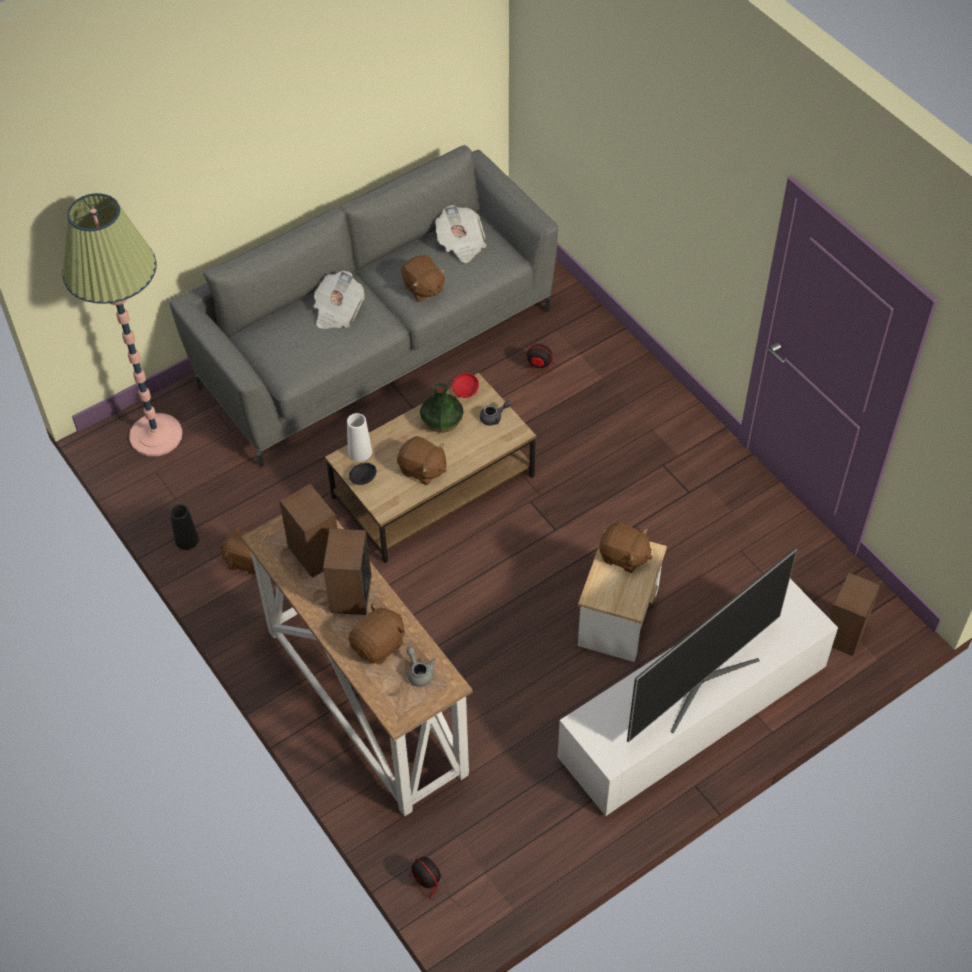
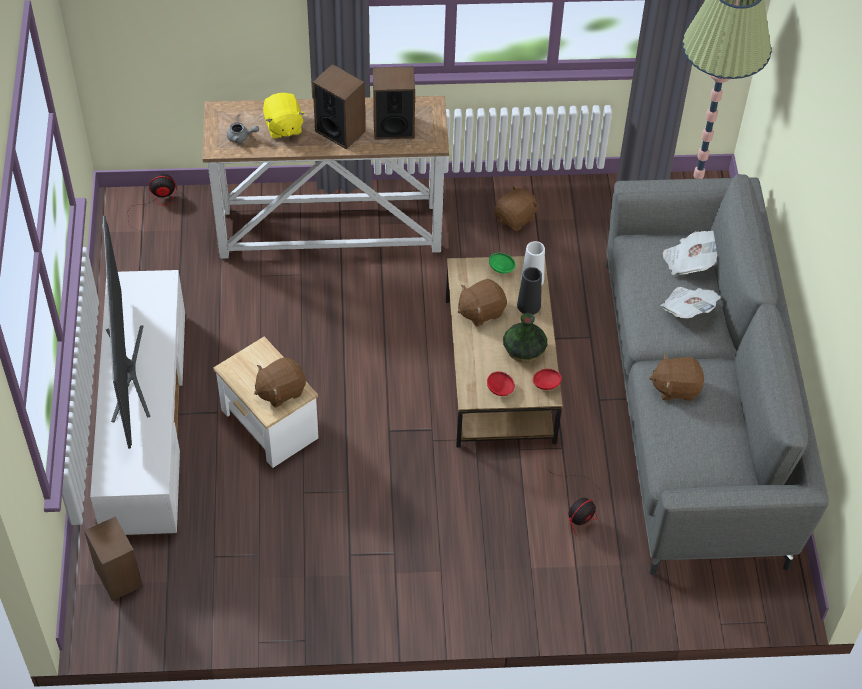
camera: 120 degrees right, 0 degrees up
black vase [170,504,199,550] -> black vase moved to [517,267,542,315]
brown plush toy [348,604,405,664] -> yellow plush toy [263,93,305,139]
black bowl [349,463,376,485] -> green bowl [489,252,515,274]
newspaper [435,205,487,263] -> newspaper moved to [662,231,717,275]
grey teapot [480,400,511,425] -> red bowl [487,371,515,396]

